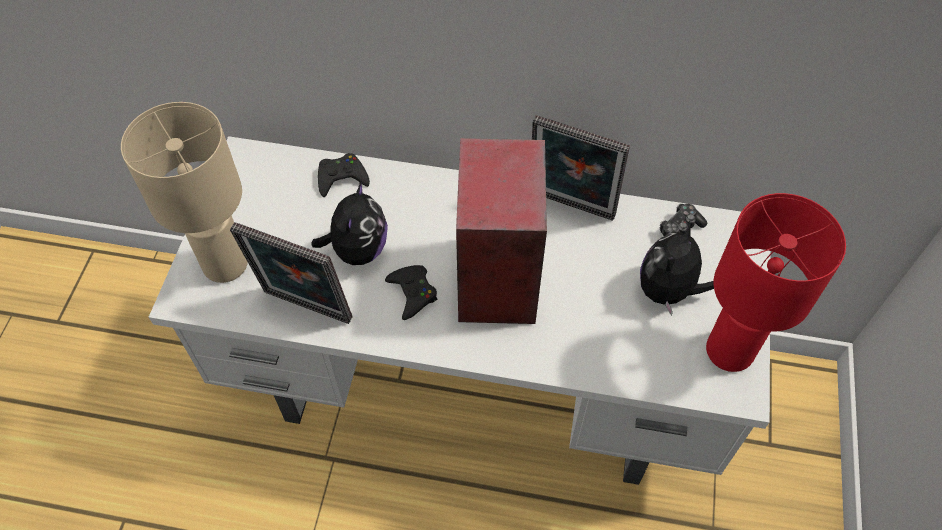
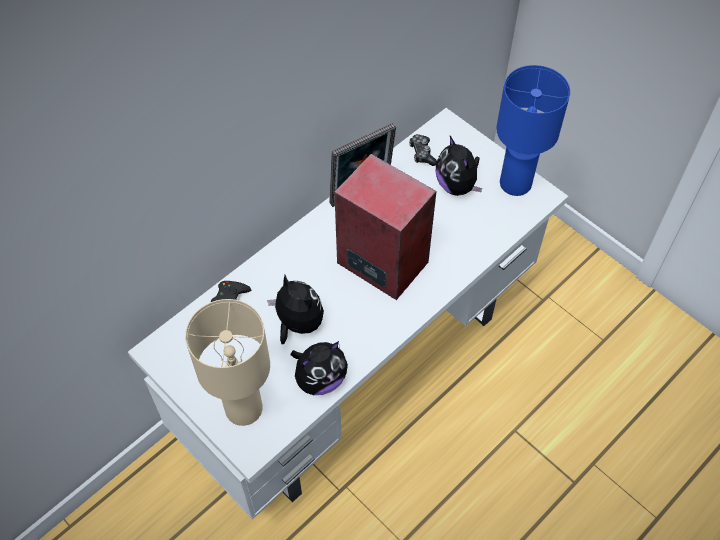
camera: 55 degrees left, 0 degrees up
picture frame [230,222,352,324] -> plush toy [291,341,348,395]
black game controller [385,265,437,320] -> none
red table lamp [706,193,846,372] -> blue table lamp [496,65,570,196]

